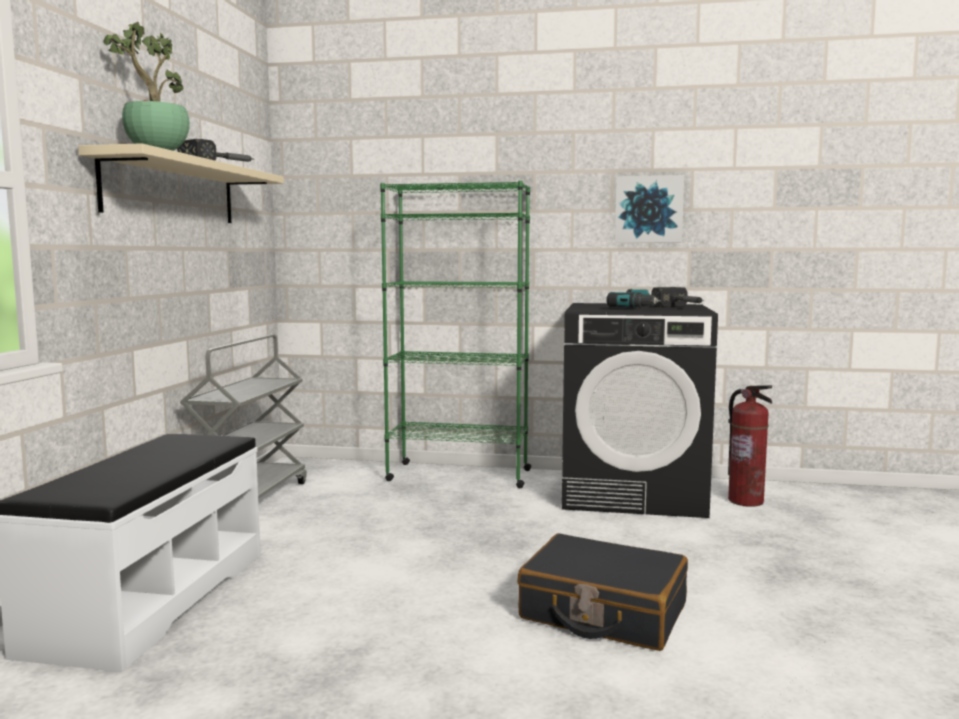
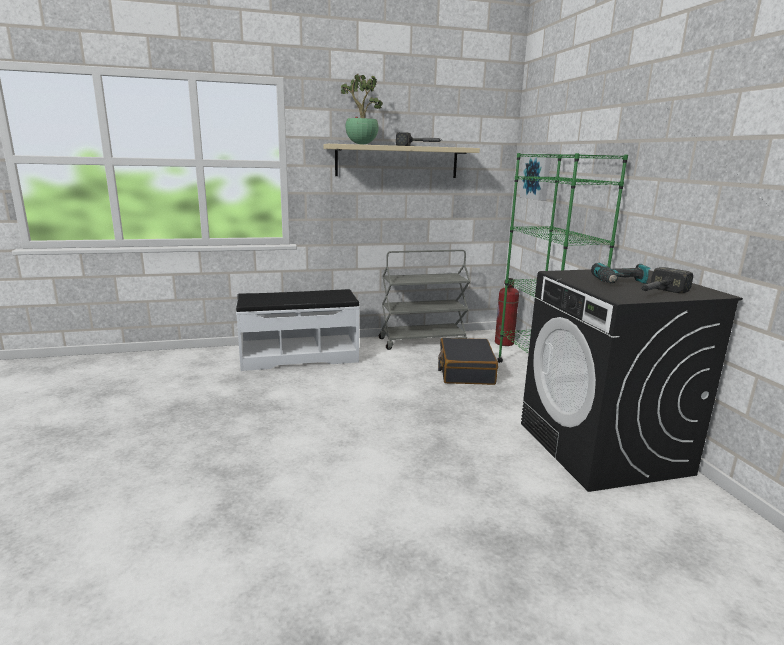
camera: 65 degrees right, 10 degrees up
black suitcase [518,533,688,651] -> black suitcase moved to [438,338,498,385]
picture [615,175,684,243] -> picture moved to [520,153,551,201]
fire extinguisher [728,385,772,507] -> fire extinguisher moved to [495,278,519,346]

